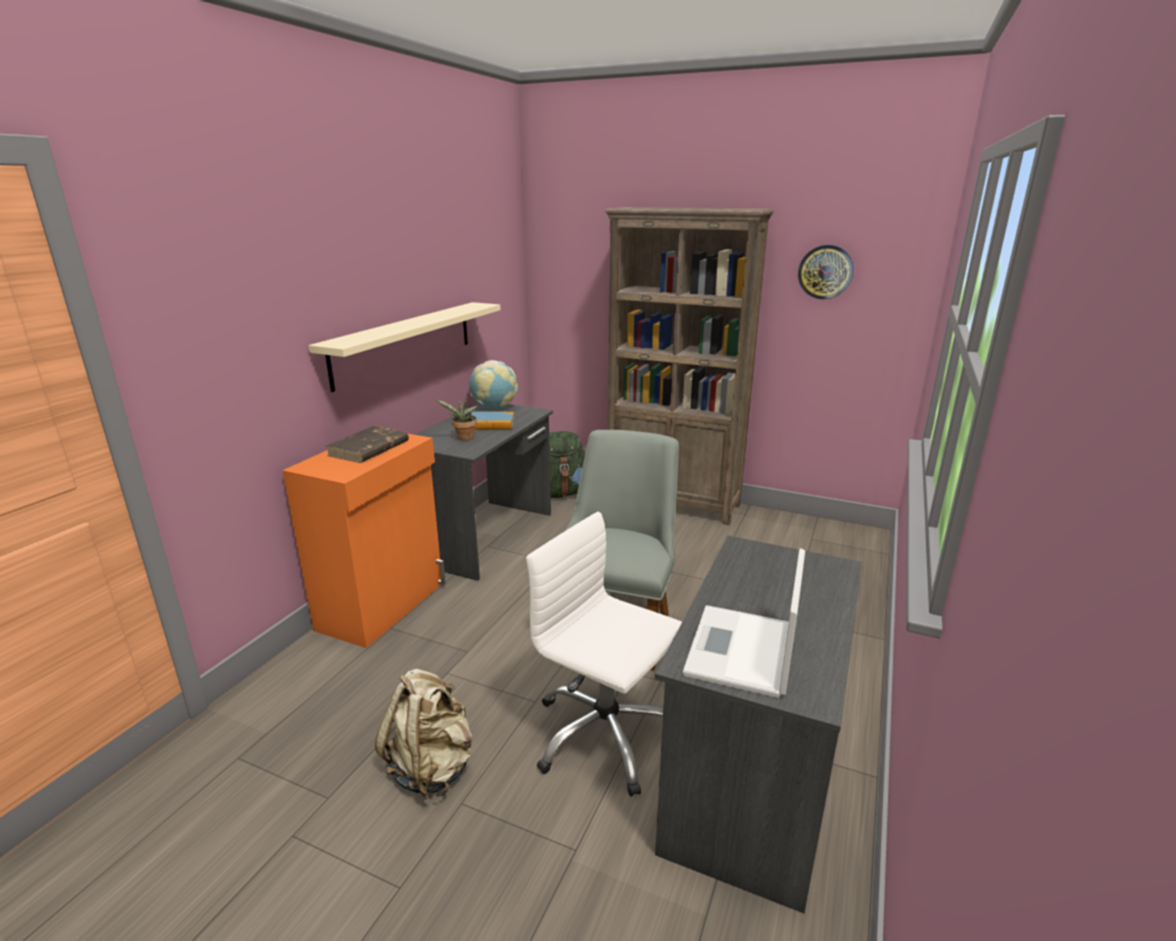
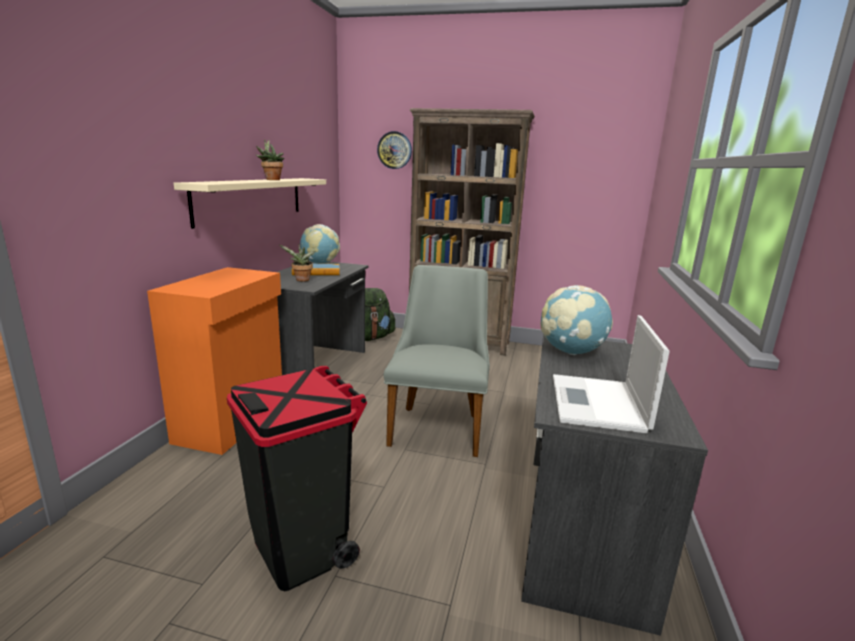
camera: 10 degrees left, 5 degrees down
brown book [326,426,409,463] -> none
beige backpack [375,669,472,799] -> black trash can [227,366,367,591]
white office chair [526,512,682,797] -> none
wall clock [798,245,854,299] -> wall clock moved to [377,131,412,169]
none -> potted plant [256,140,284,180]
none -> globe [541,285,613,355]

